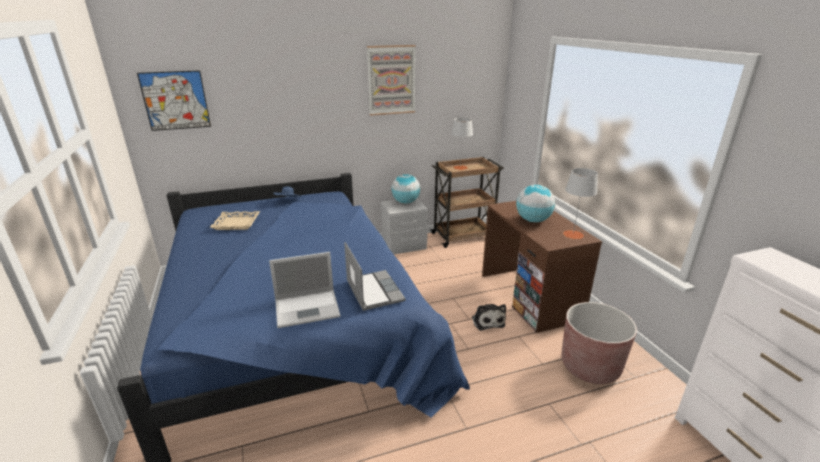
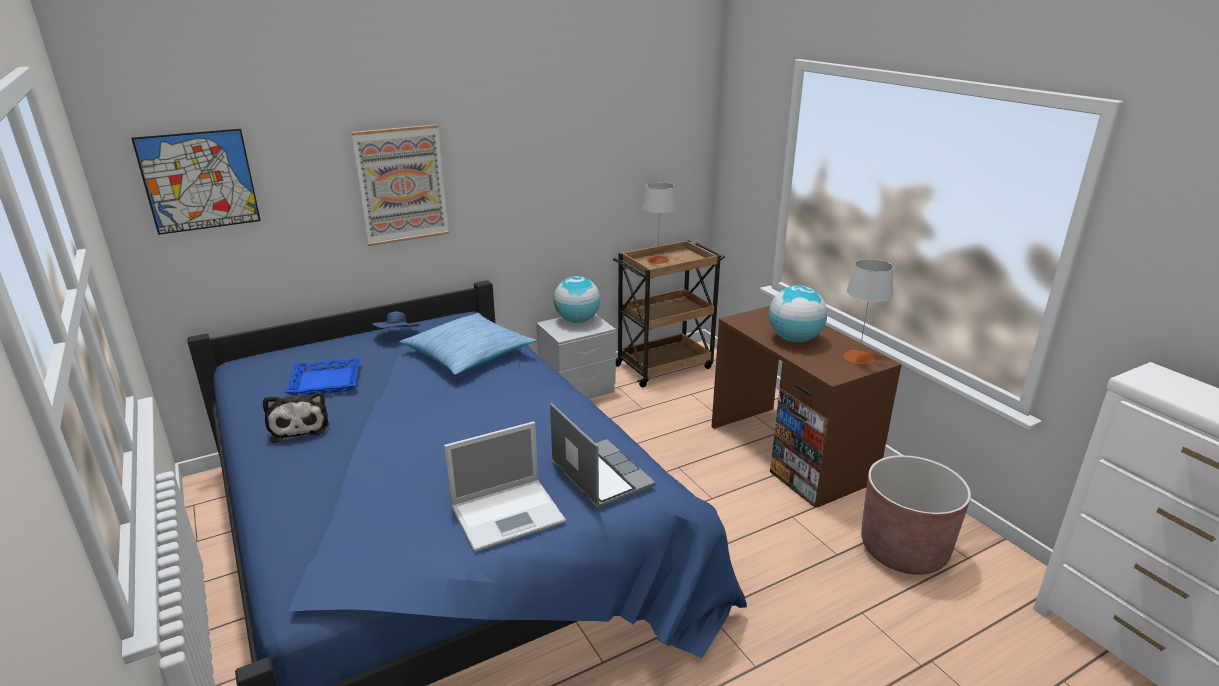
camera: 10 degrees left, 0 degrees up
beige tray [210,211,260,230] -> blue tray [285,357,361,395]
picture [367,45,416,116] -> picture moved to [351,124,449,246]
plush toy [472,304,506,331] -> plush toy moved to [263,392,329,443]
none -> pillow [399,313,536,375]

